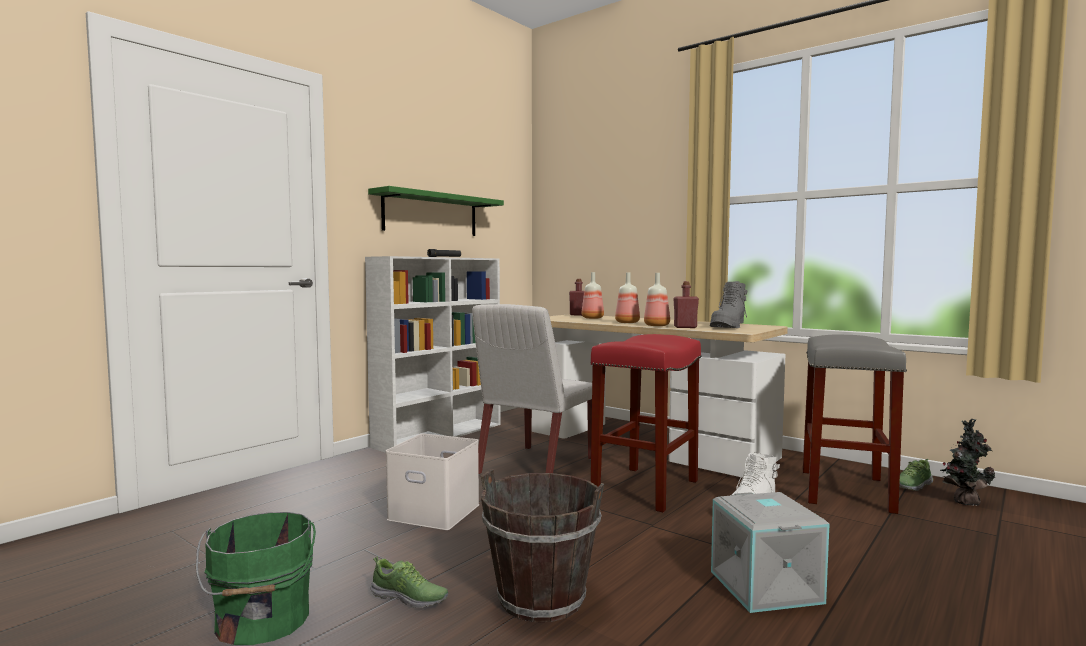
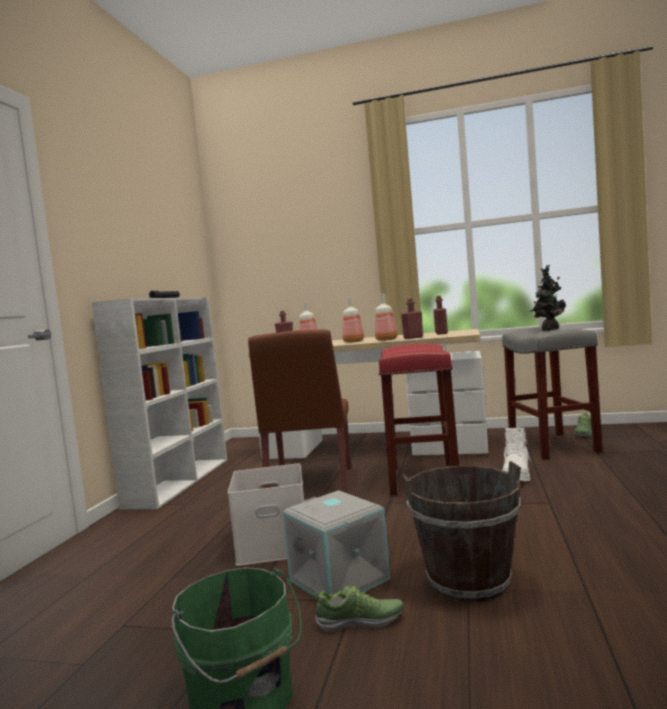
camera: 25 degrees left, 0 degrees up
green shelf [368,186,504,236] -> none
white chair [472,304,592,475] -> brown chair [248,329,351,494]
grey boot [710,281,747,328] -> red bottle [433,296,448,335]
grey storage box [711,492,829,613] -> grey storage box moved to [283,490,390,598]
potted plant [940,418,995,506] -> potted plant moved to [530,265,566,330]

